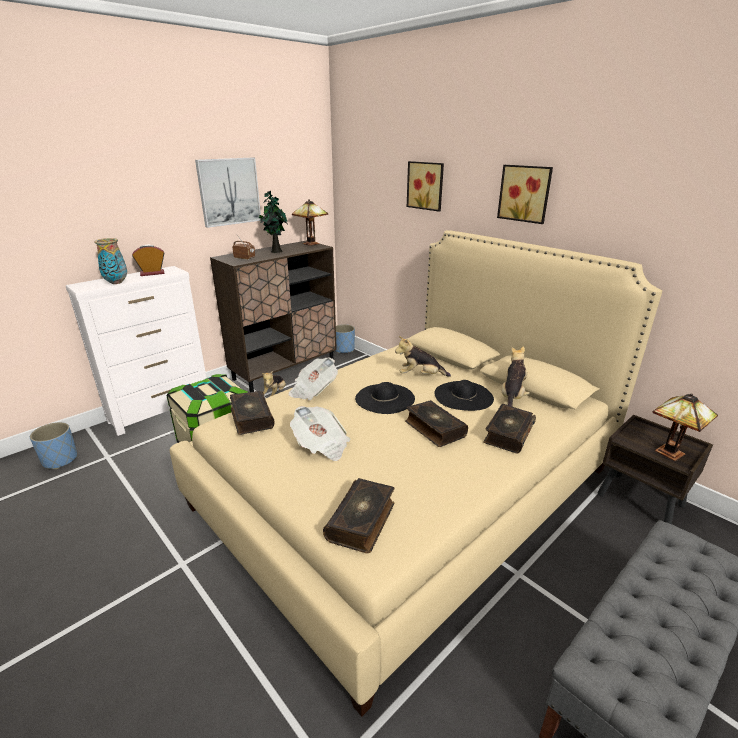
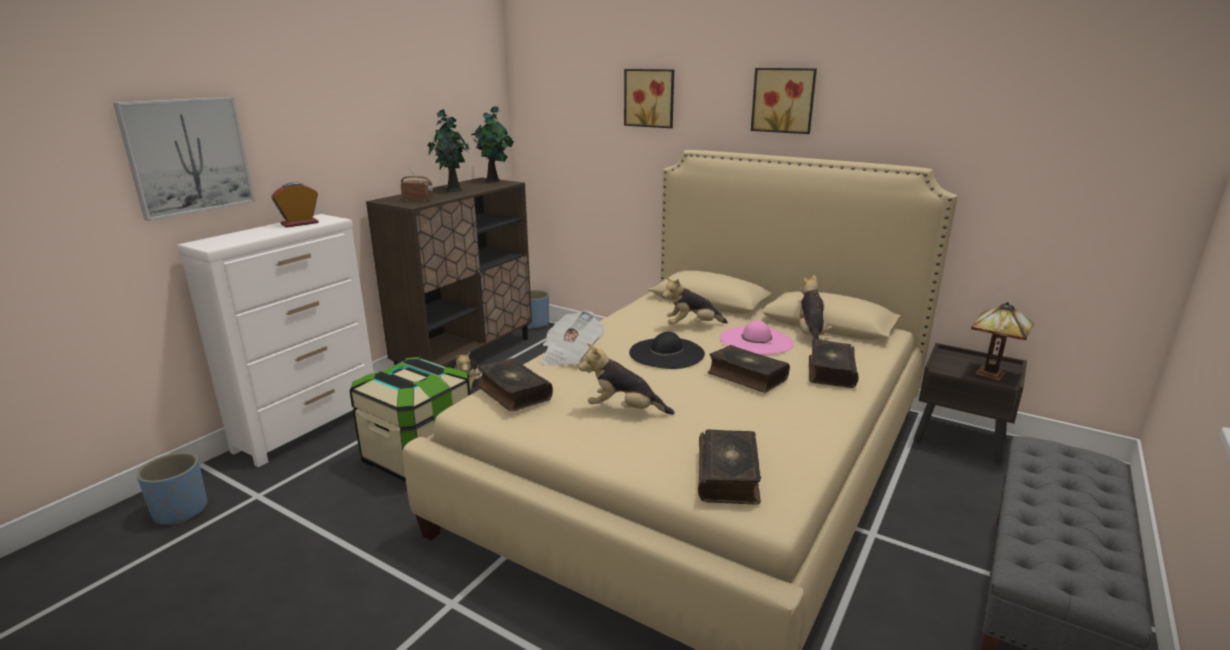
camera: 15 degrees left, 5 degrees down
vase [94,238,127,284] -> none
picture [195,158,261,228] -> picture moved to [113,97,255,221]
newspaper [290,406,350,461] -> plush toy [579,343,674,415]
table lamp [292,199,328,246] -> potted plant [471,107,514,182]
black hat [435,380,494,411] -> pink hat [720,320,794,355]

